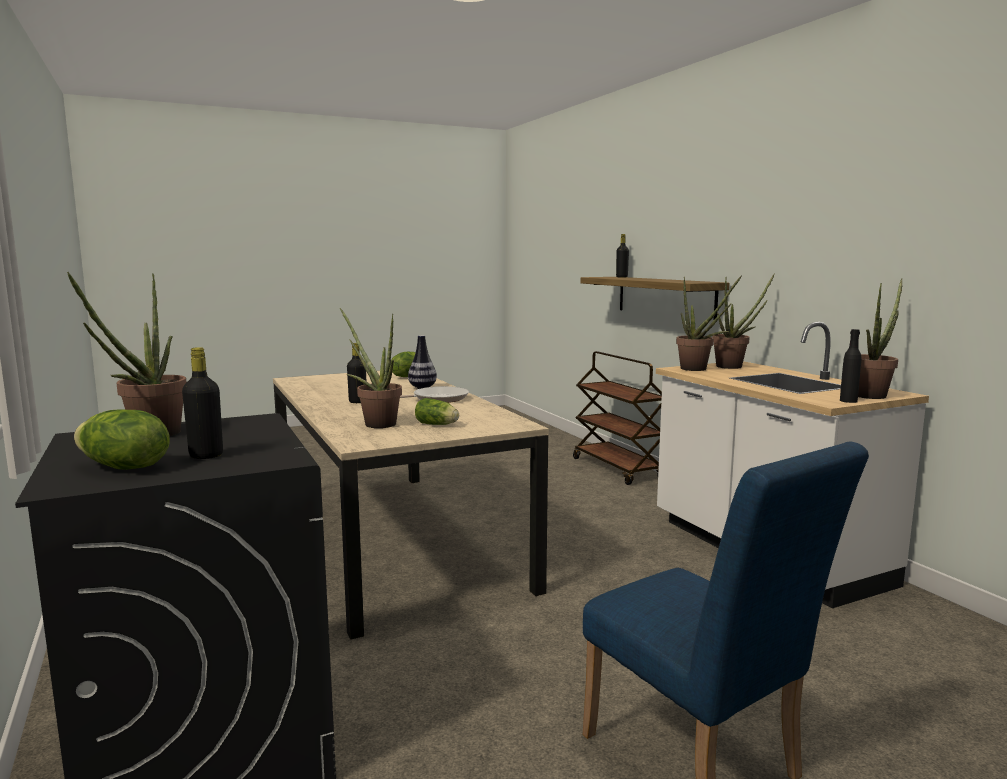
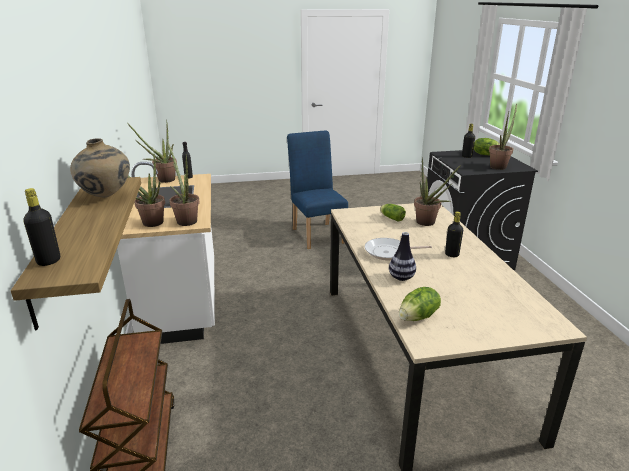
camera: 165 degrees left, 15 degrees up
none -> beige vase [70,139,130,198]

